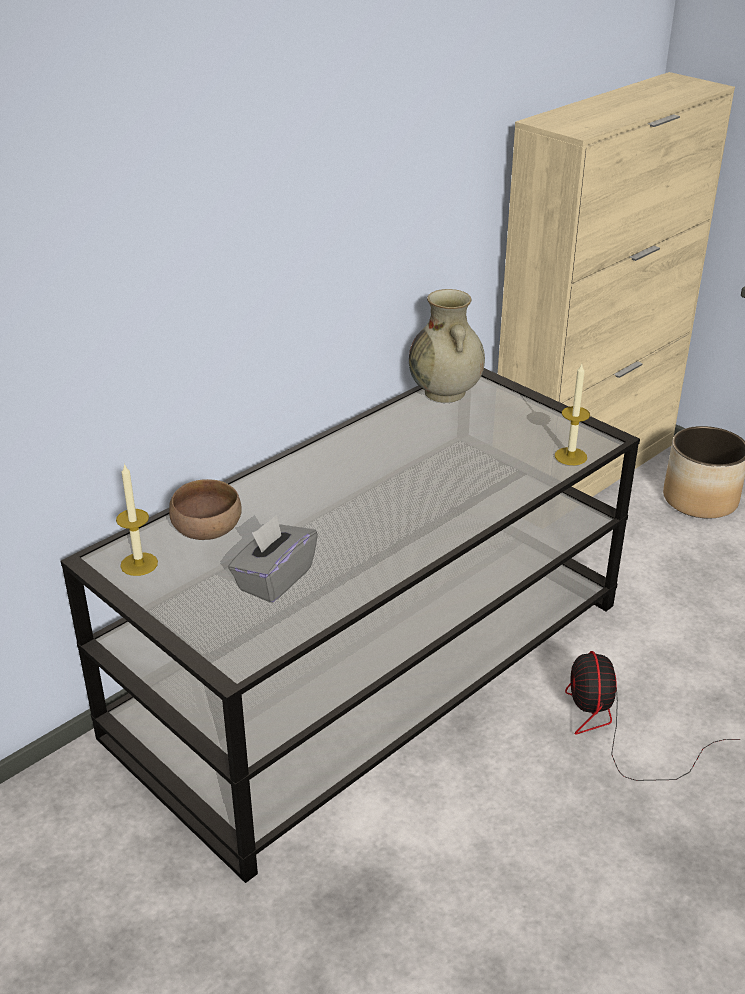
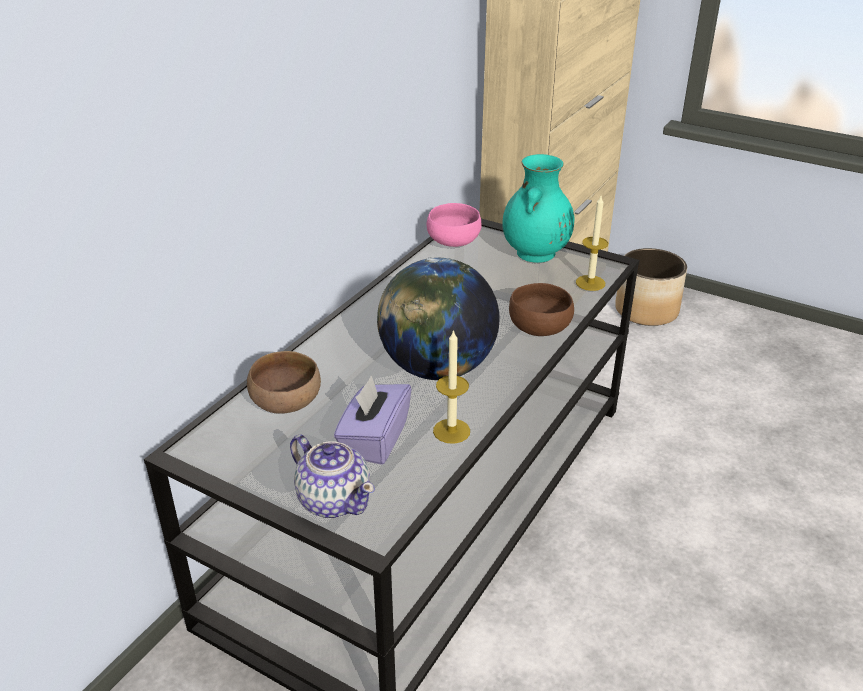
camera: 15 degrees left, 0 degrees up
candle [116,463,158,576] -> candle moved to [433,329,470,444]
grey tissue box [228,515,318,603] -> purple tissue box [334,375,411,465]
beige vase [409,289,485,403] -> pink bowl [426,203,482,247]
fan [565,651,741,781] -> none
none -> teapot [290,435,375,518]
none -> globe [377,258,500,380]
none -> turquoise vase [502,154,574,263]
none -> brown bowl [509,283,574,336]

